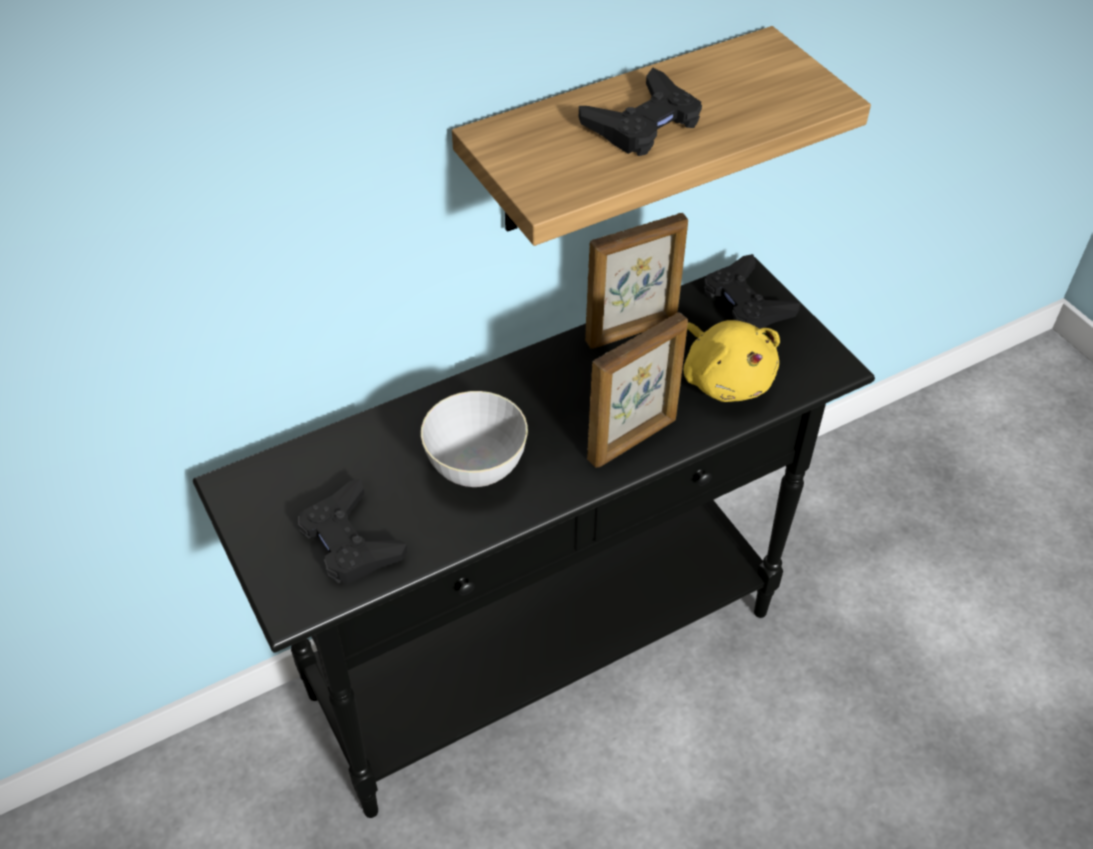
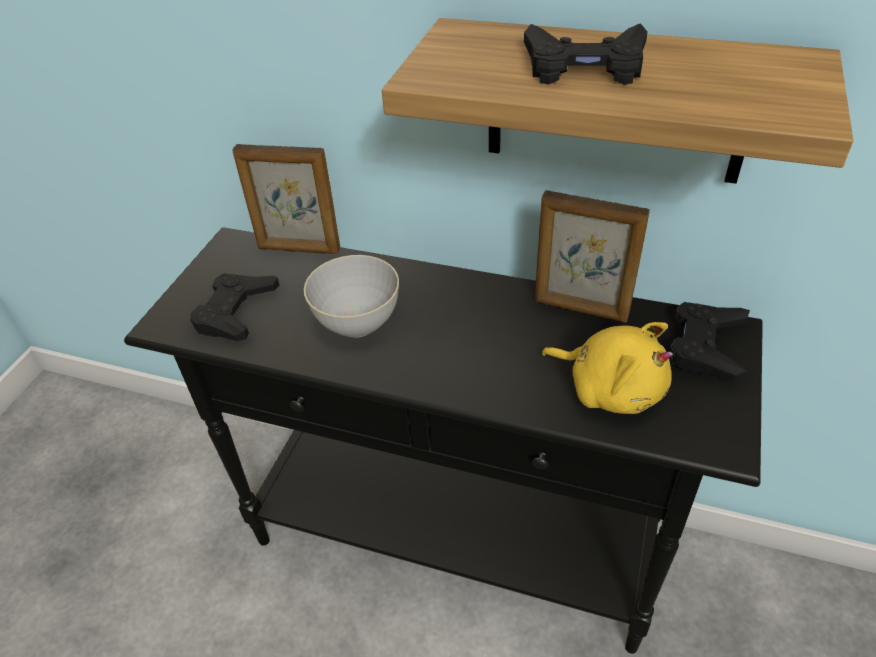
camera: 50 degrees right, 5 degrees down
picture frame [587,312,688,468] -> picture frame moved to [232,144,340,254]
yellow plush toy [684,320,780,402] -> yellow plush toy turned 75 degrees counterclockwise [541,322,673,414]

